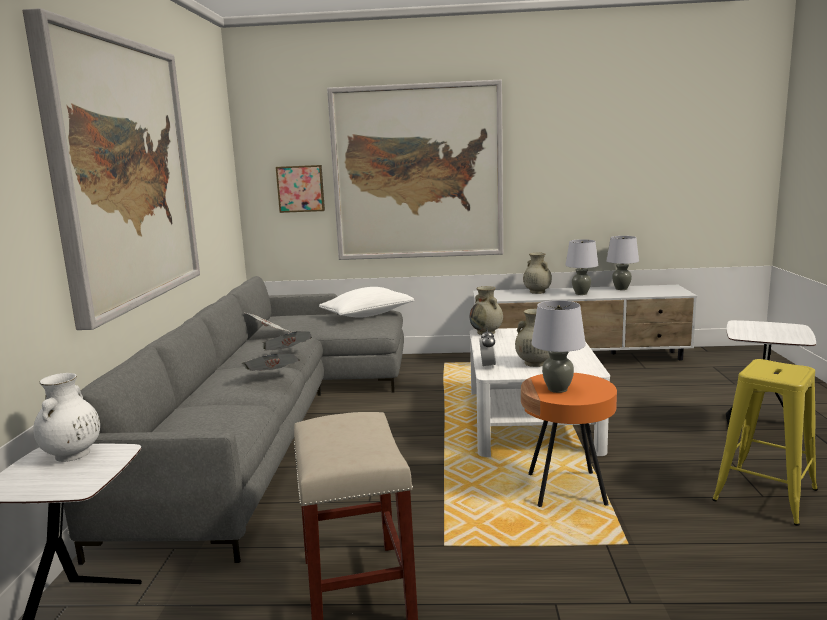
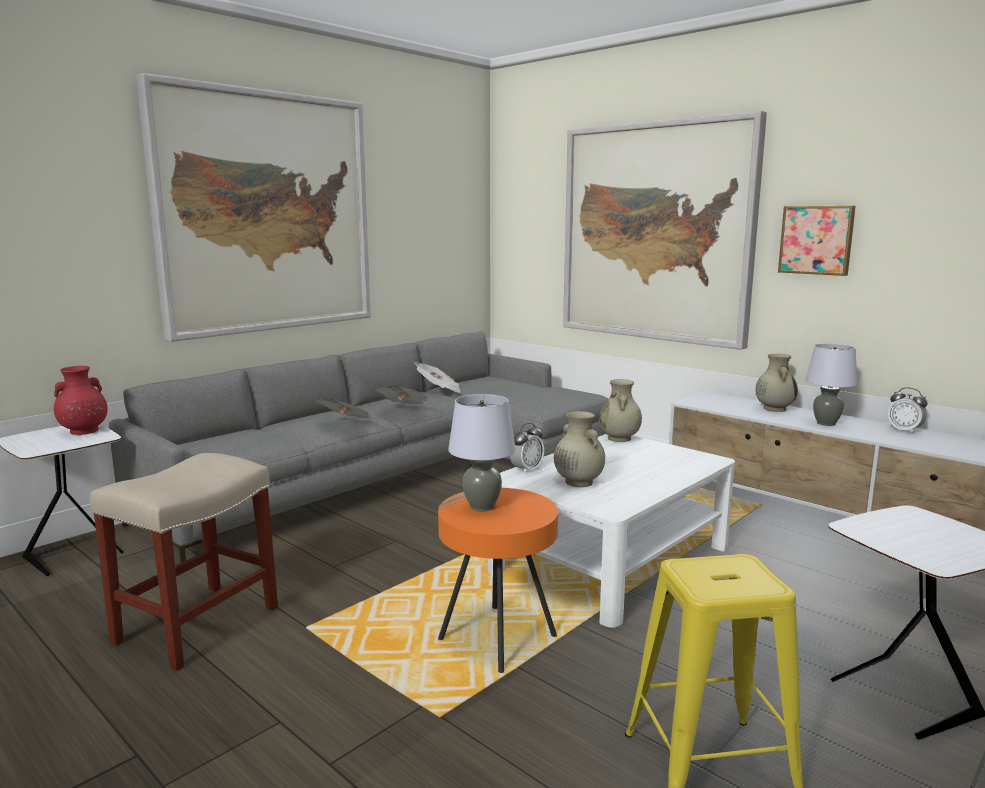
camera: 40 degrees right, 0 degrees up
white vase [33,373,100,462] -> red vase [54,366,108,435]
picture [276,165,325,213] -> picture moved to [778,206,856,276]
white pillow [319,287,415,318] -> none
grey table lamp [606,236,639,290] -> alarm clock [888,388,928,434]

